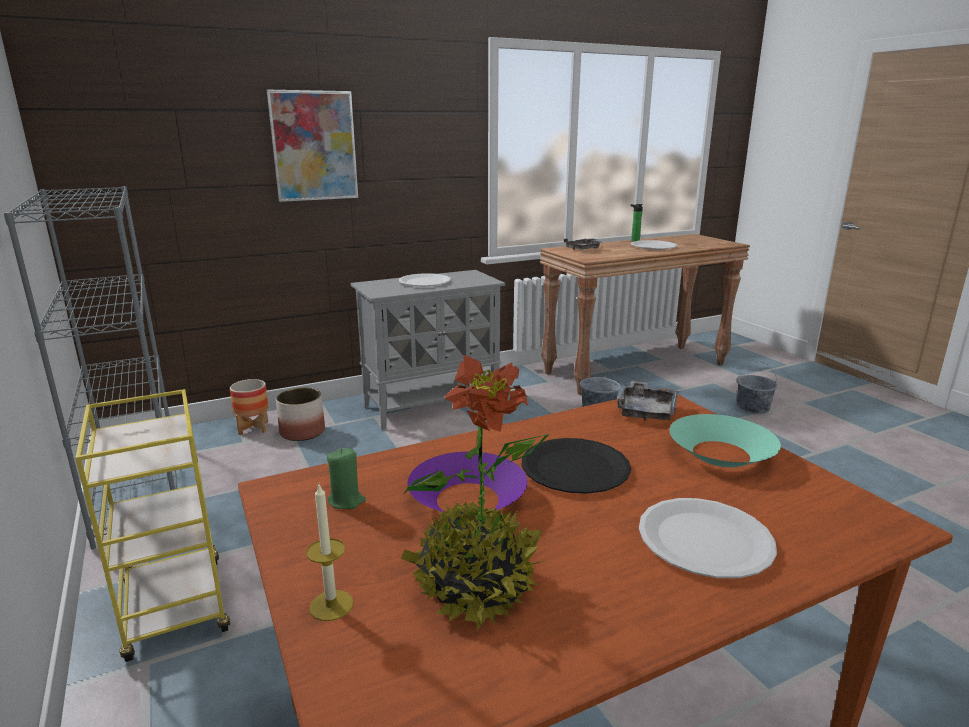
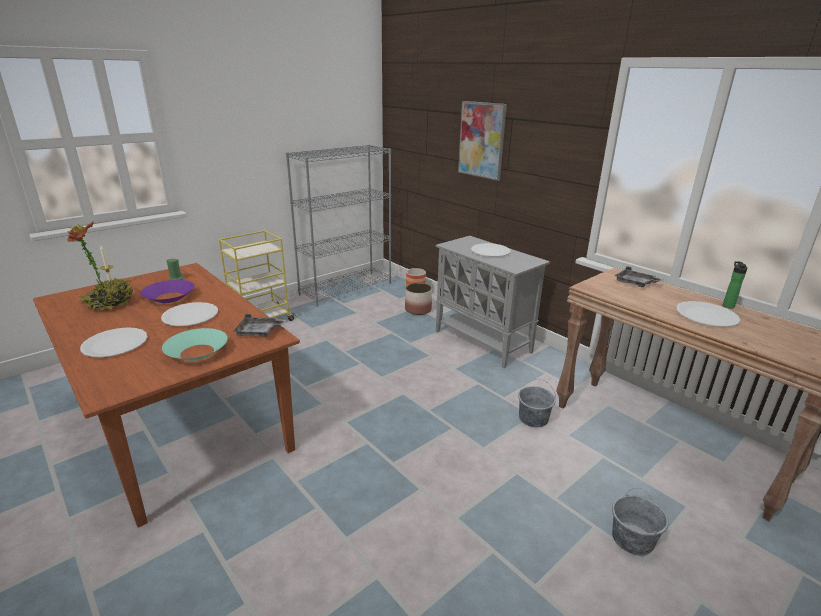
camera: 75 degrees right, 5 degrees up
black plate [522,438,631,494] -> white plate [161,302,218,326]

